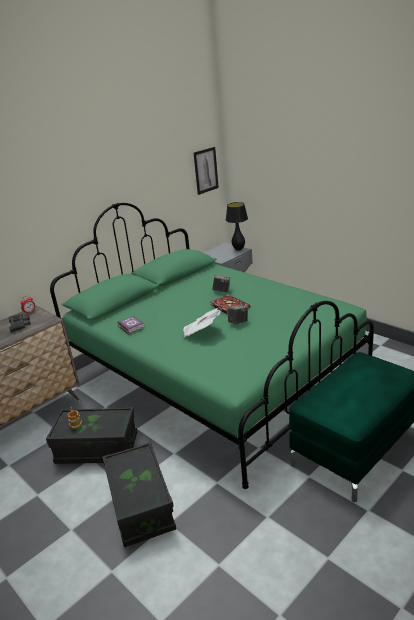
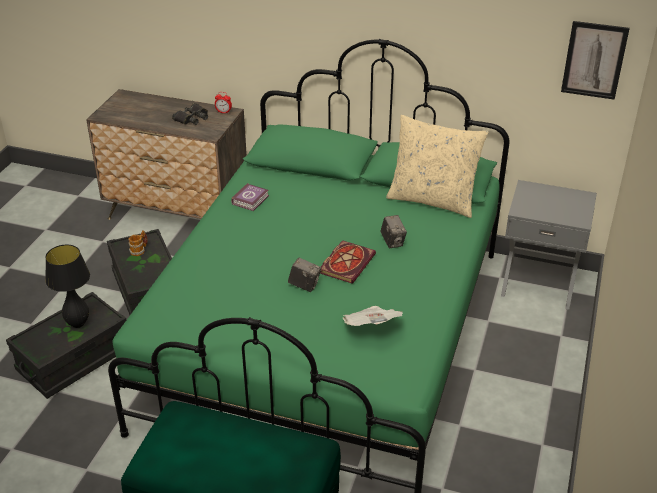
camera: 60 degrees right, 10 degrees up
newspaper [183,308,220,337] -> newspaper moved to [343,306,403,326]
black table lamp [226,202,248,251] -> black table lamp moved to [45,245,90,328]
none -> beige pillow [386,115,488,218]

